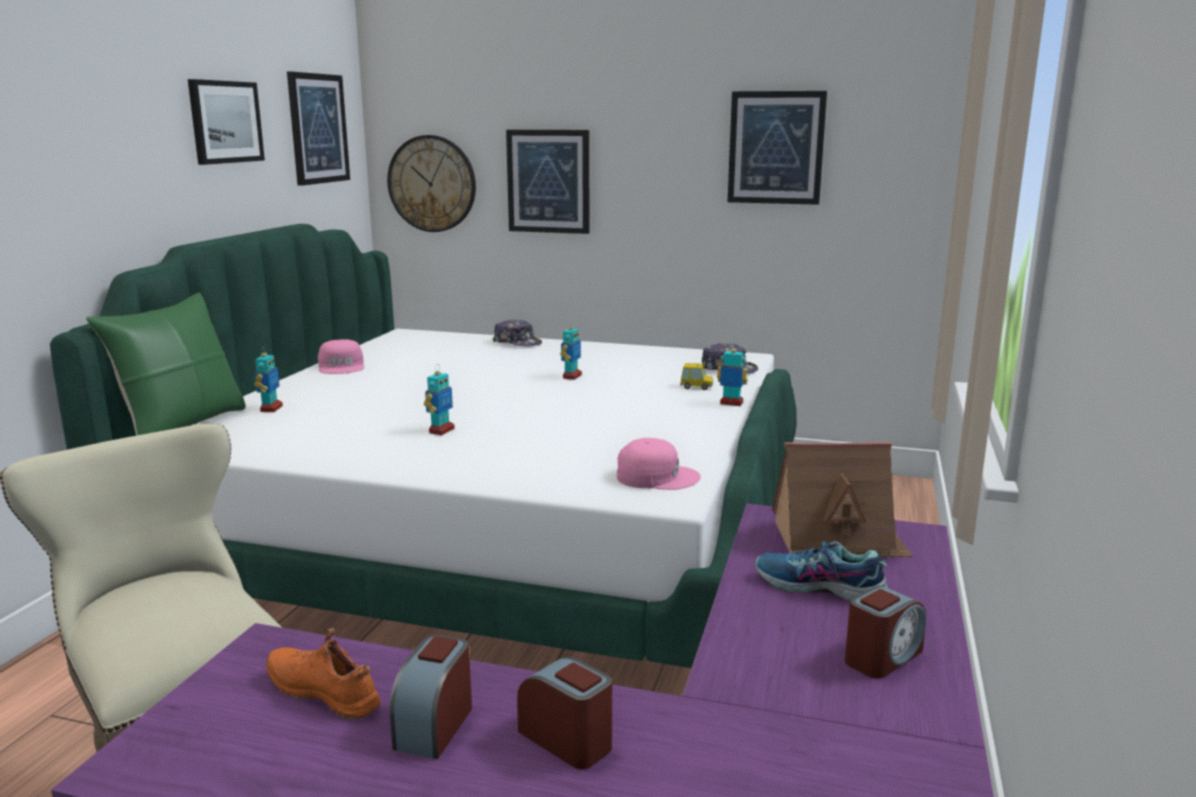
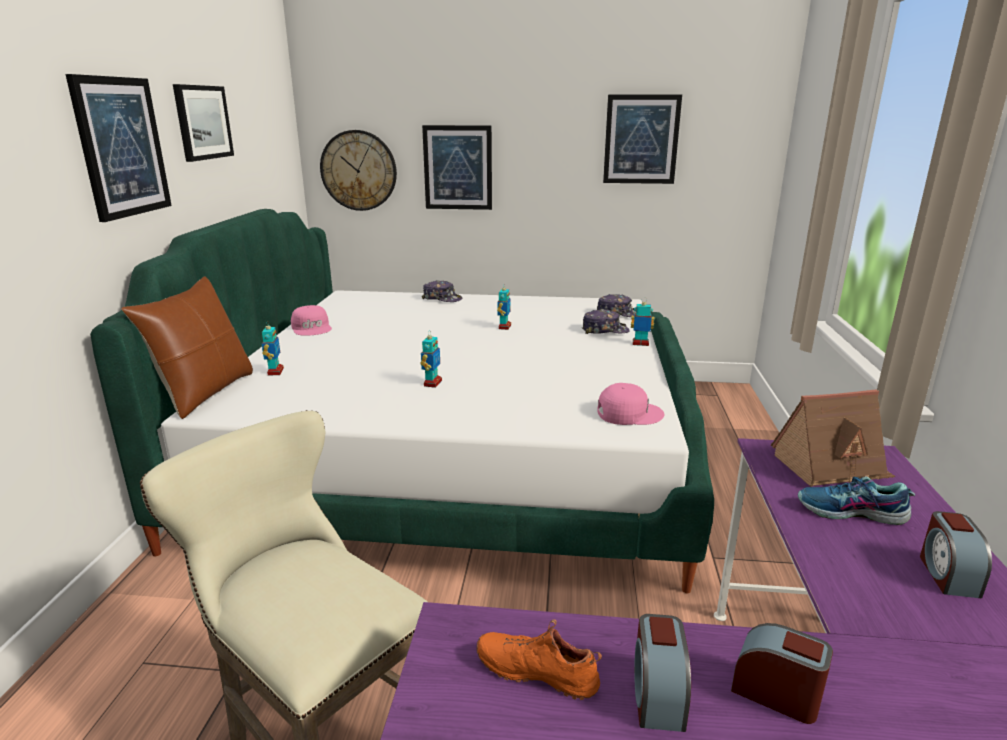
camera: 10 degrees left, 5 degrees up
green pillow [86,293,246,436] -> brown pillow [121,276,253,419]
picture [287,72,350,186] -> picture moved to [65,74,172,222]
toy car [680,363,713,390] -> cap [582,309,630,334]
alarm clock [845,586,926,679] -> alarm clock turned 150 degrees clockwise [920,511,992,599]

